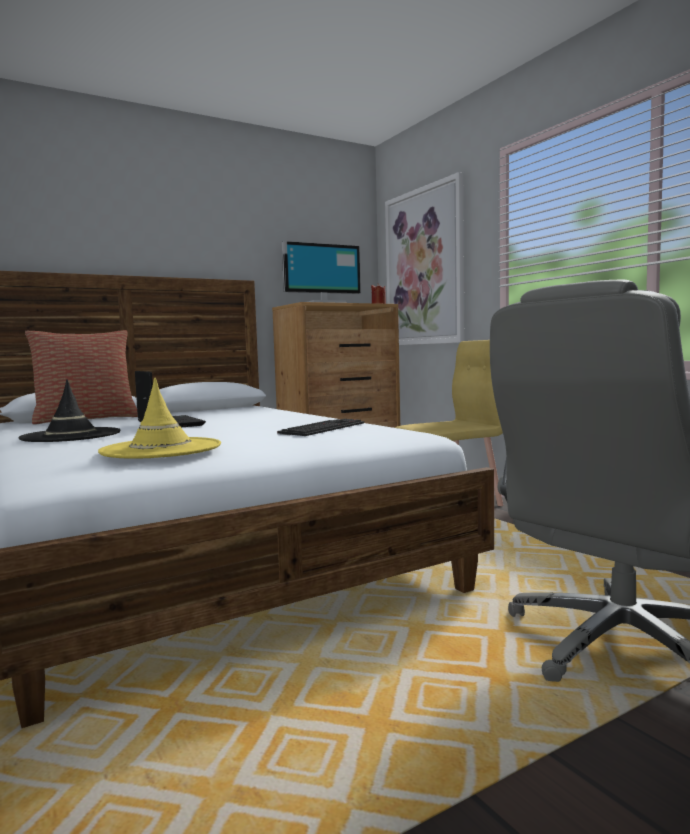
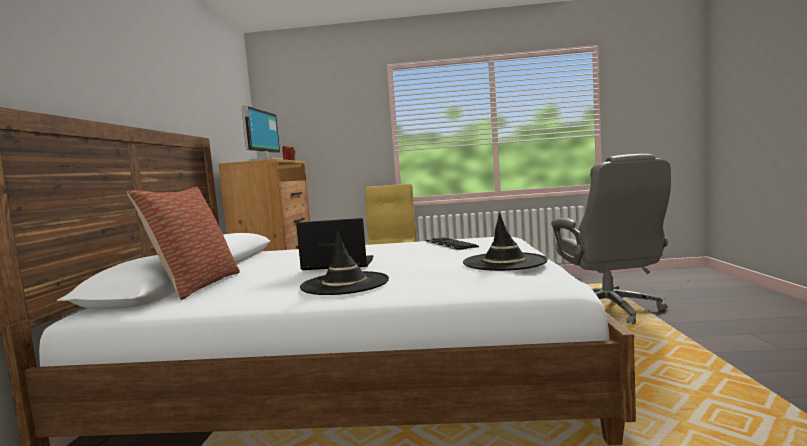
camera: 55 degrees left, 0 degrees up
yellow hat [98,378,221,459] -> black hat [463,213,548,271]
picture [385,172,464,345] -> none

